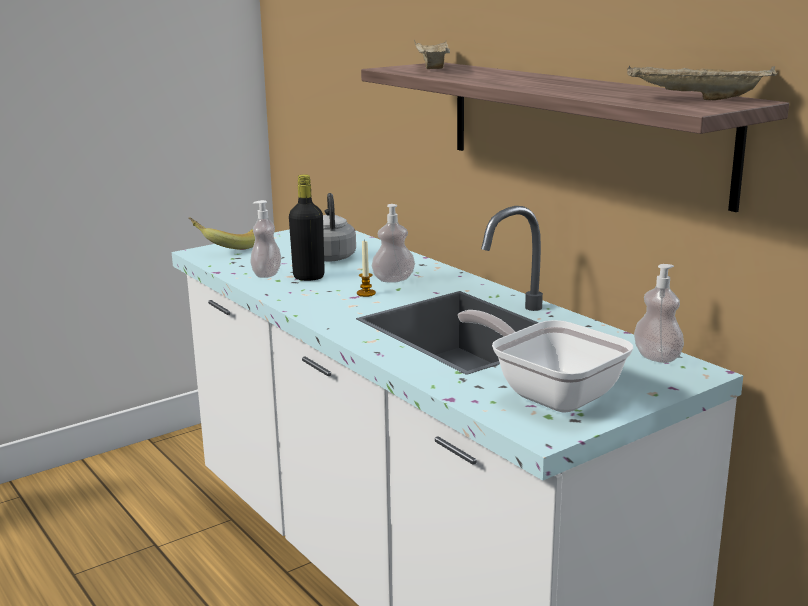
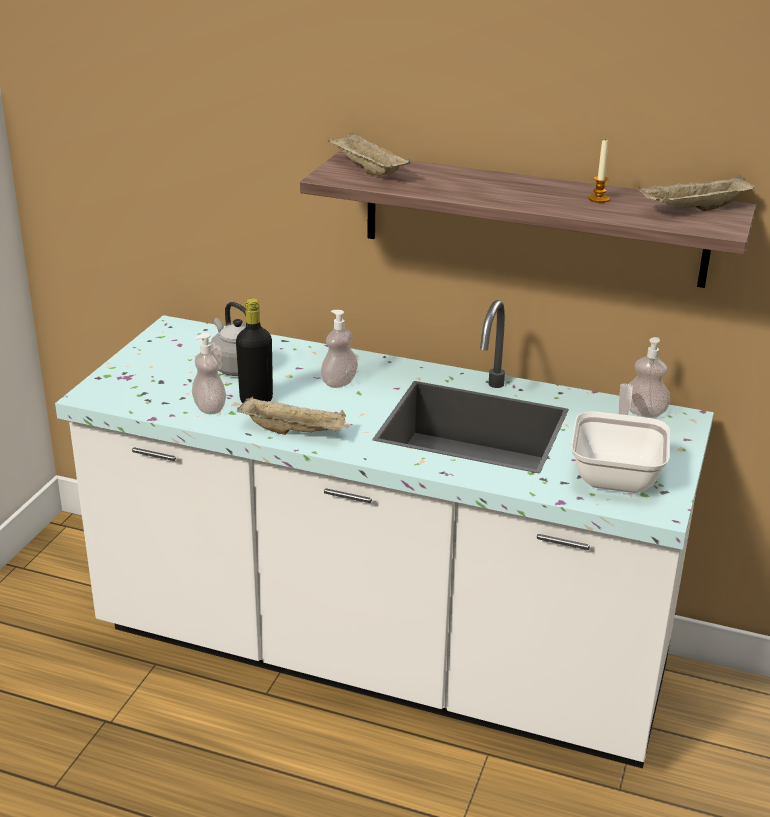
camera: 35 degrees left, 10 degrees up
banana [189,217,255,250] -> none
candle [357,239,376,297] -> candle moved to [588,138,610,203]
frying pan [458,310,633,413] -> frying pan turned 90 degrees clockwise [571,384,670,493]
none -> beige tray [237,397,346,435]

